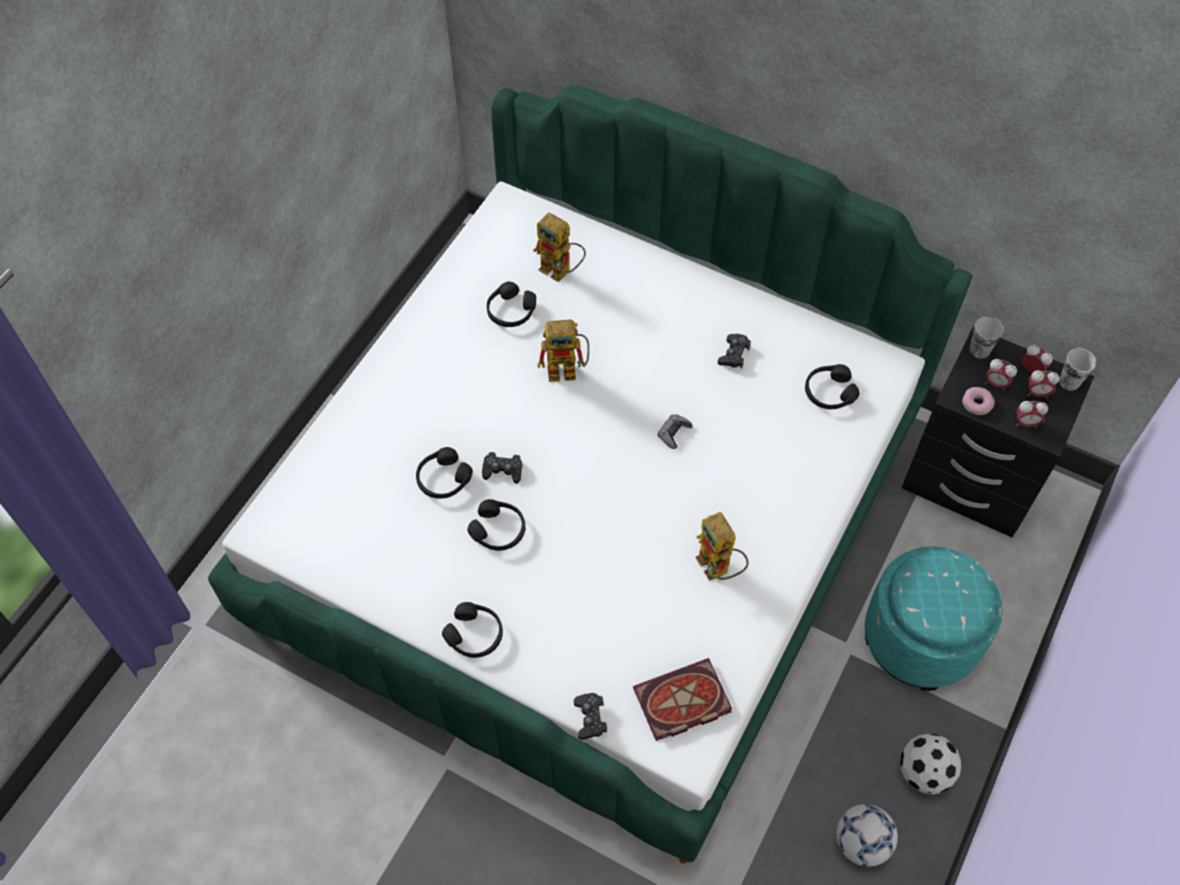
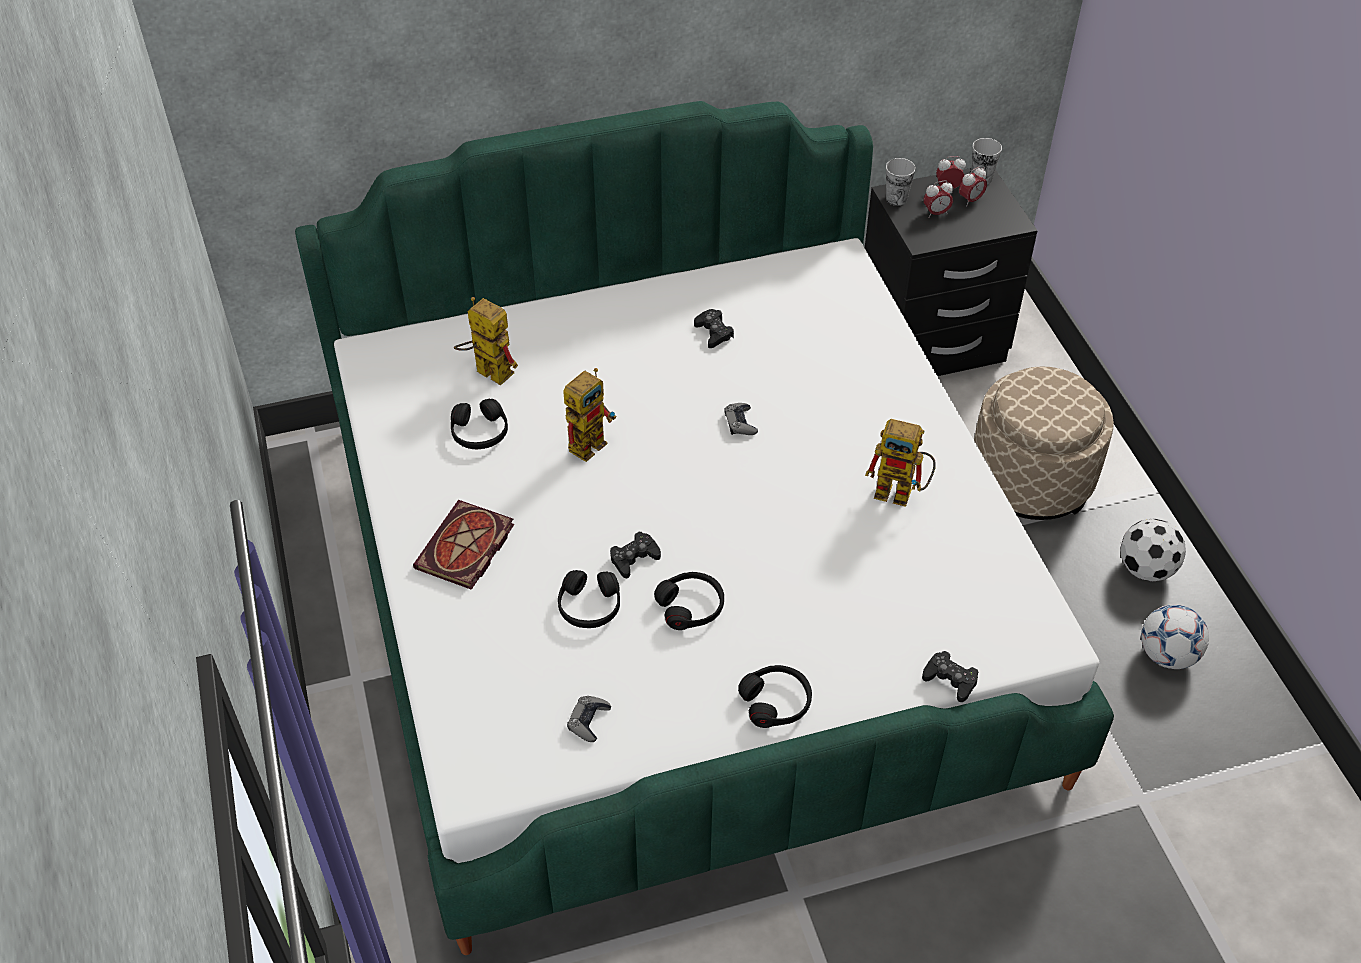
camera: 45 degrees left, 10 degrees down
toy robot [533,212,586,282] -> toy robot turned 135 degrees counterclockwise [454,297,518,386]
book [633,658,732,741] -> book moved to [413,500,514,590]
black headphones [805,364,860,409] -> none
turquoise ottoman [865,546,1003,691] -> beige ottoman [974,367,1114,520]
donut [962,387,995,415] -> none
alarm clock [1016,401,1048,428] -> none
none -> grey game controller [567,696,611,742]

